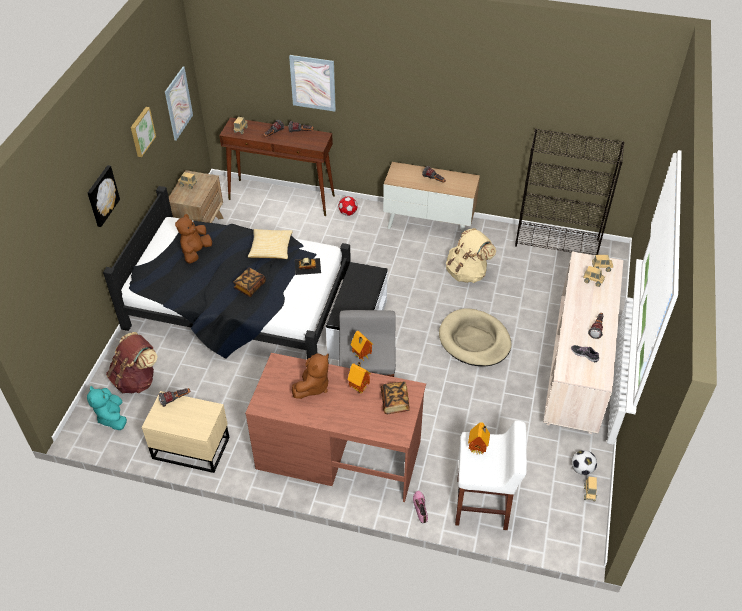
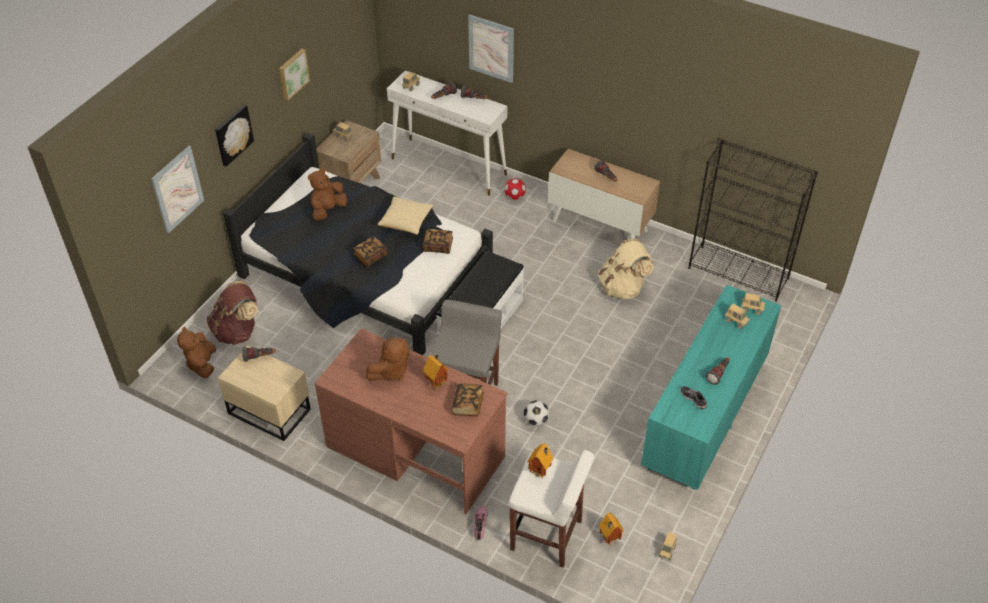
camera: 15 degrees right, 0 degrees up
turquoise plush toy [87,386,127,430] -> brown plush toy [177,327,216,378]
picture [165,67,193,141] -> picture moved to [151,146,204,234]
brown console table [219,117,335,216] -> white console table [387,71,507,196]
toy car [295,258,321,275] -> book [423,229,453,254]
toy house [350,330,373,361] -> toy house moved to [599,513,624,546]
beige dog bed [439,308,512,366] -> none
beige dresser [543,252,623,434] -> turquoise dresser [641,285,781,490]
football [572,450,597,475] -> football moved to [524,400,549,426]

